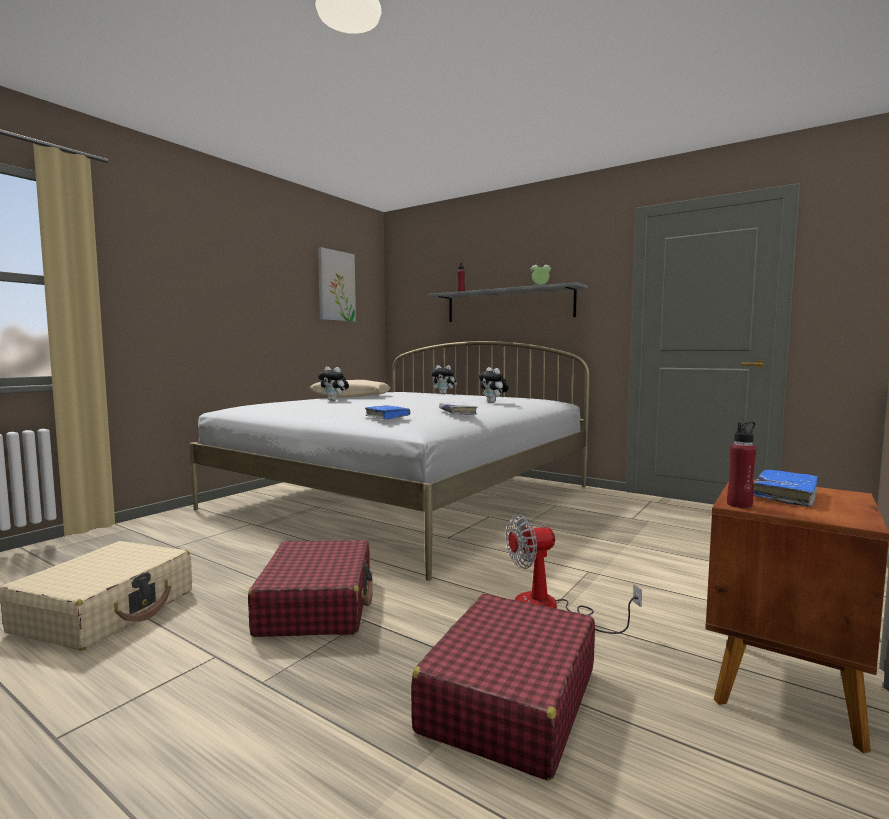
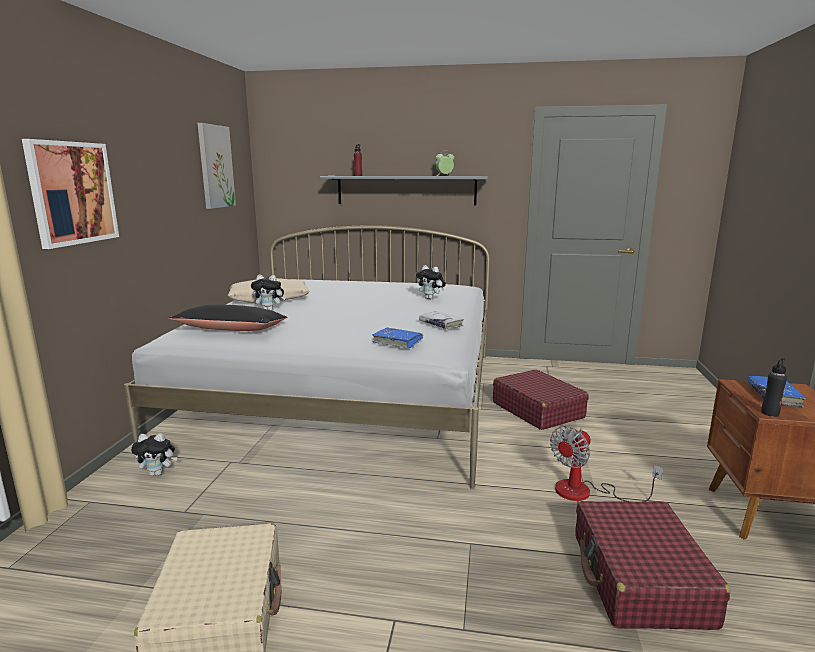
camera: 25 degrees left, 10 degrees up
red suitcase [248,540,372,637] -> red suitcase moved to [493,369,589,430]
plush toy [431,365,457,394] -> plush toy moved to [131,433,178,476]
red bottle [727,422,756,508] -> black bottle [761,358,787,417]
none -> picture [22,139,119,249]
none -> black pillow [169,305,287,331]

